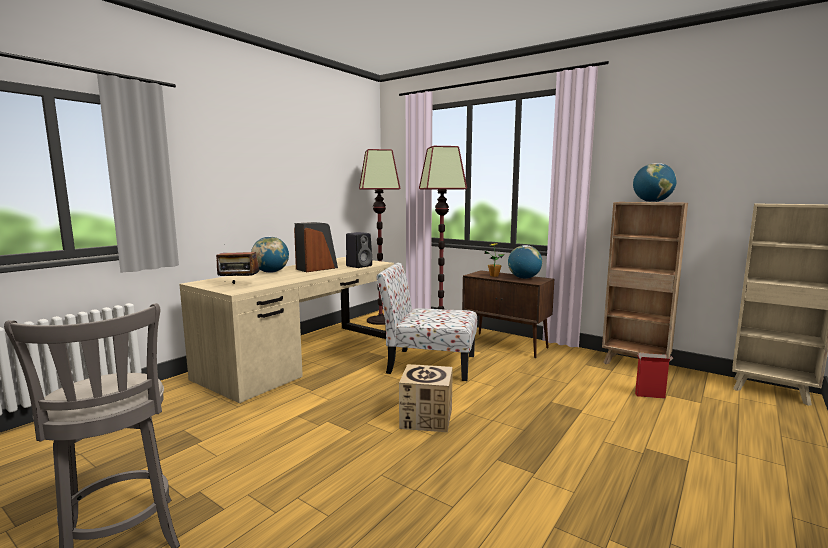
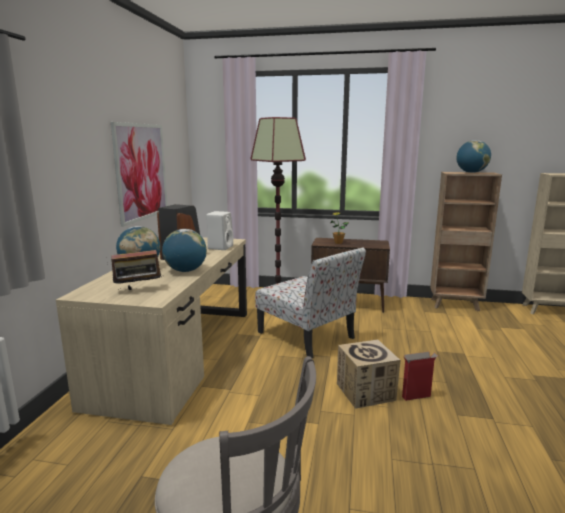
camera: 25 degrees left, 5 degrees up
black speaker [346,232,372,268] -> white speaker [207,211,234,250]
floor lamp [359,149,400,325] -> none
chair [377,262,477,381] -> chair turned 120 degrees counterclockwise [255,247,366,358]
globe [508,245,542,279] -> globe moved to [162,229,207,272]
cardboard box [635,353,673,399] -> cardboard box moved to [402,352,438,401]
none -> picture [111,122,168,227]

